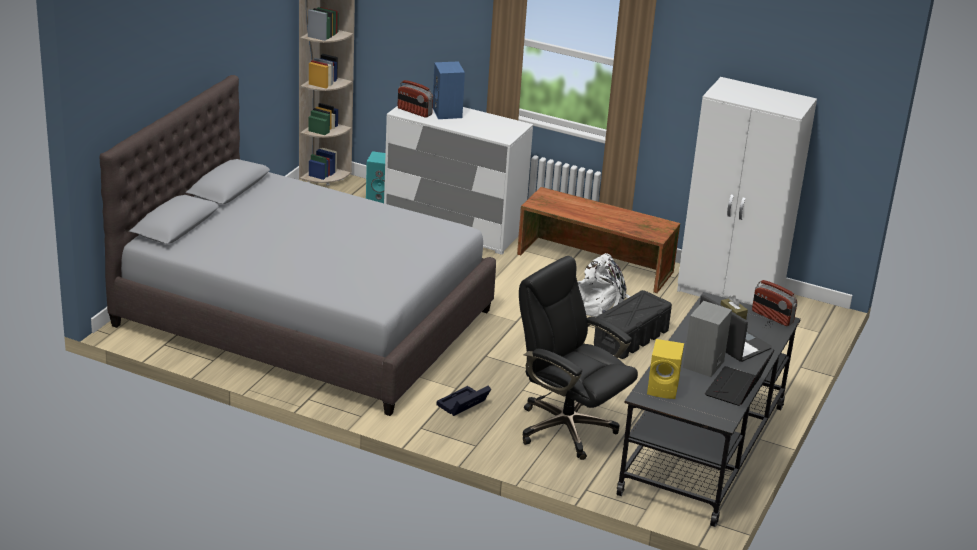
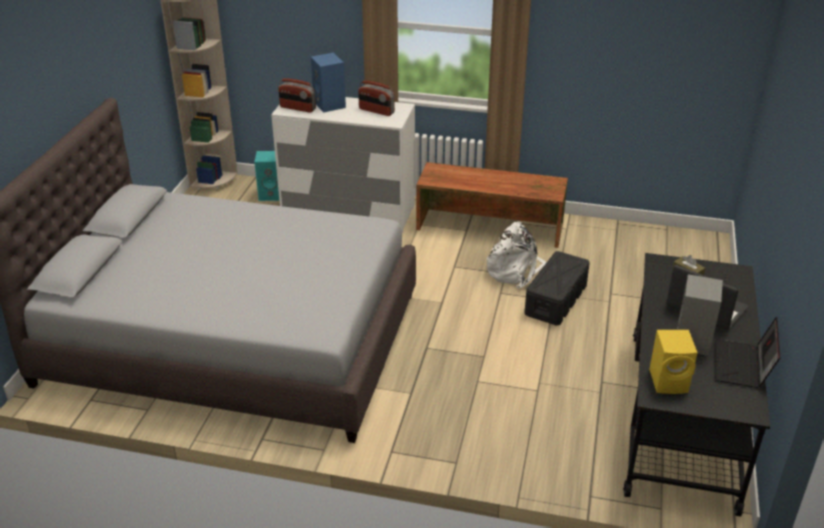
camera: 10 degrees left, 5 degrees up
black storage box [437,386,491,416] -> none
black office chair [519,256,638,460] -> none
white wardrobe [677,77,817,305] -> none
radio [752,280,797,326] -> radio moved to [358,80,395,116]

